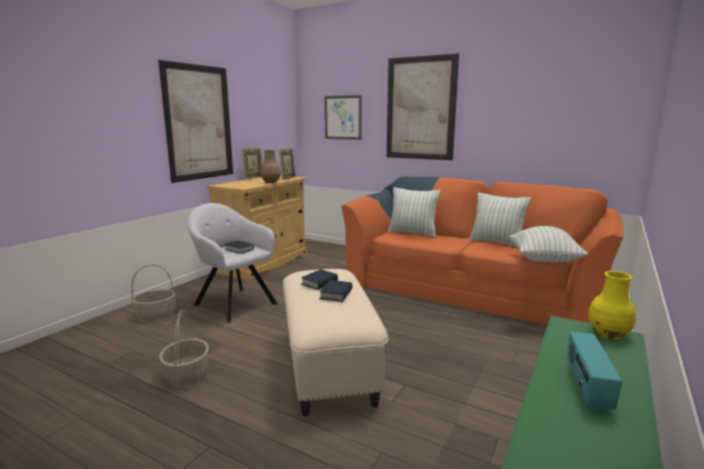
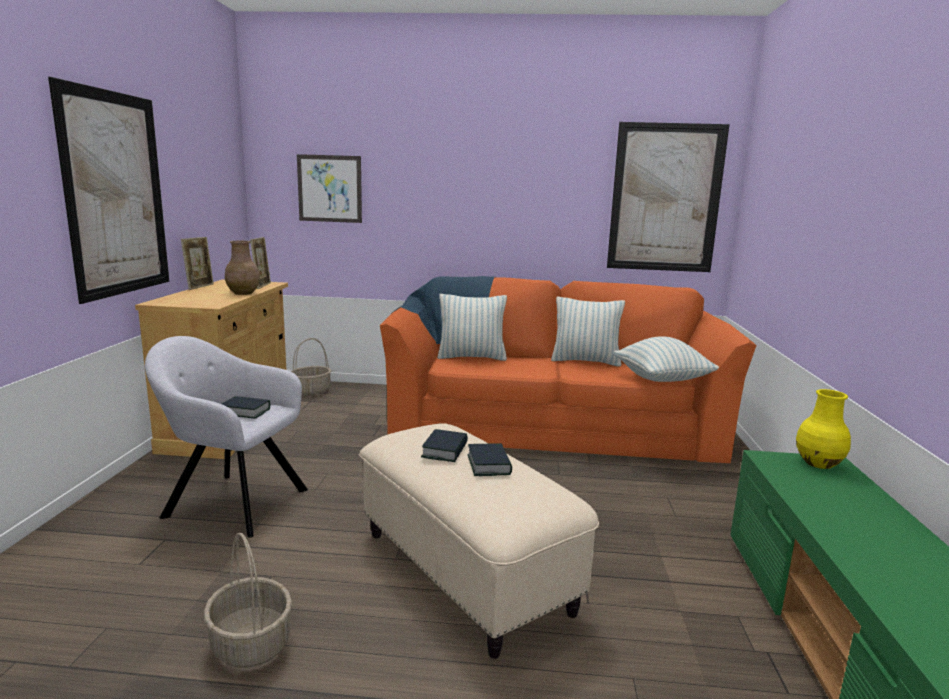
camera: 25 degrees left, 0 degrees up
basket [131,264,176,320] -> basket moved to [291,338,331,396]
picture [387,53,459,160] -> picture moved to [607,122,729,272]
radio [567,332,622,411] -> none

